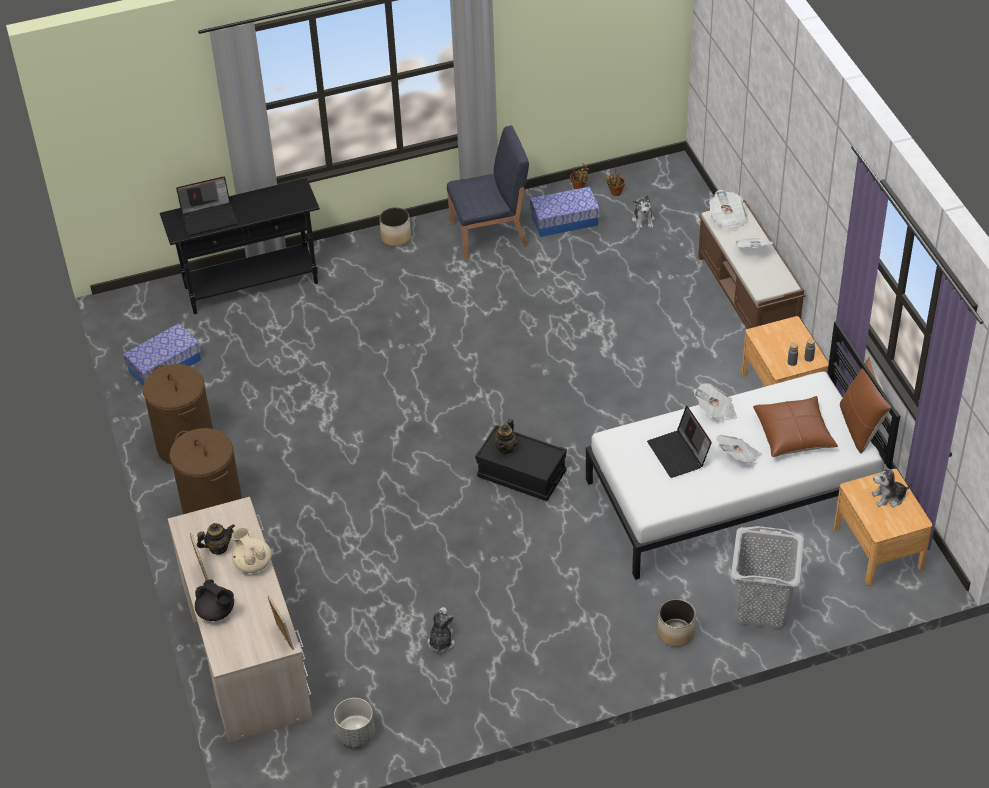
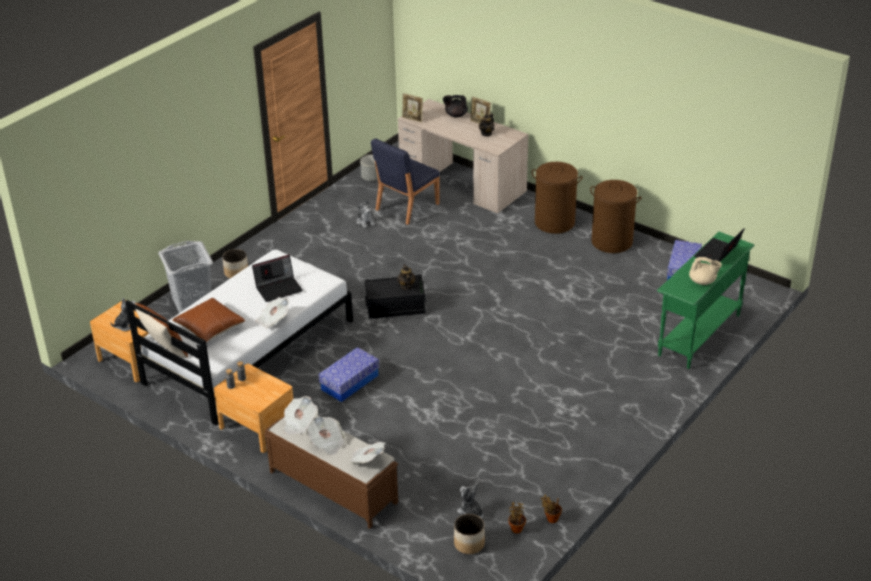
camera: 145 degrees right, 10 degrees down
black console table [160,178,320,314] -> green console table [657,232,755,369]
beige teapot [232,527,272,573] -> beige teapot moved to [689,257,722,285]
planter [379,207,411,247] -> planter moved to [454,514,485,554]
blue chair [447,125,529,259] -> blue chair moved to [371,138,440,225]
storage box [530,187,600,237] -> storage box moved to [318,347,379,402]
laptop [647,406,712,478] -> laptop turned 120 degrees clockwise [252,255,303,302]
newspaper [716,435,761,463] -> newspaper moved to [283,396,318,435]

